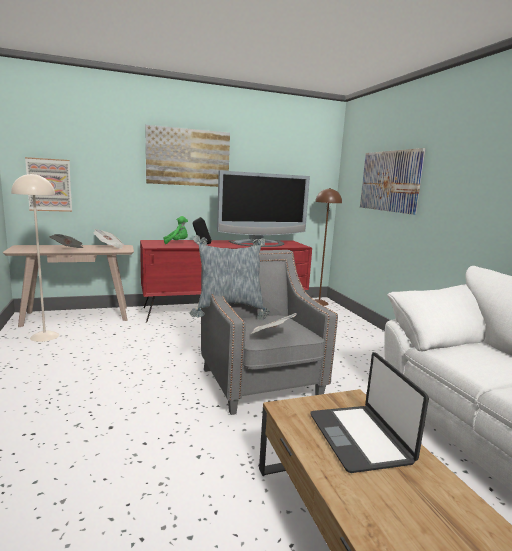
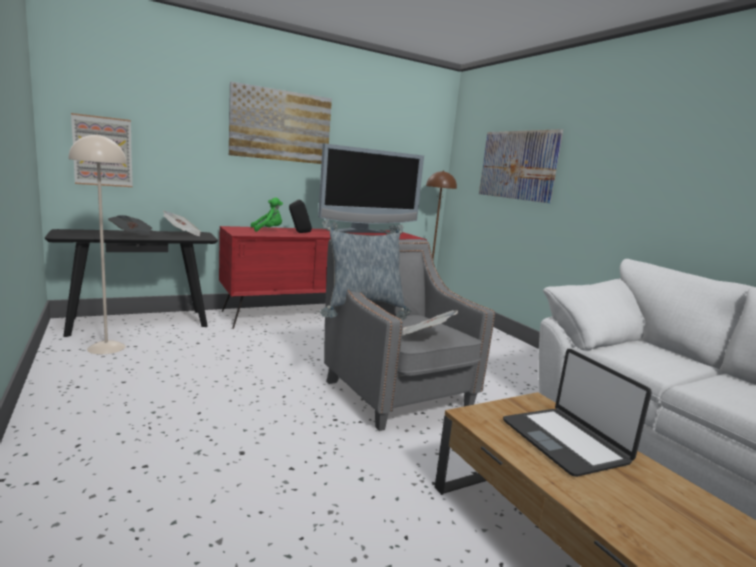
camera: 10 degrees left, 0 degrees up
beige console table [2,245,134,327] -> black console table [45,229,218,337]

